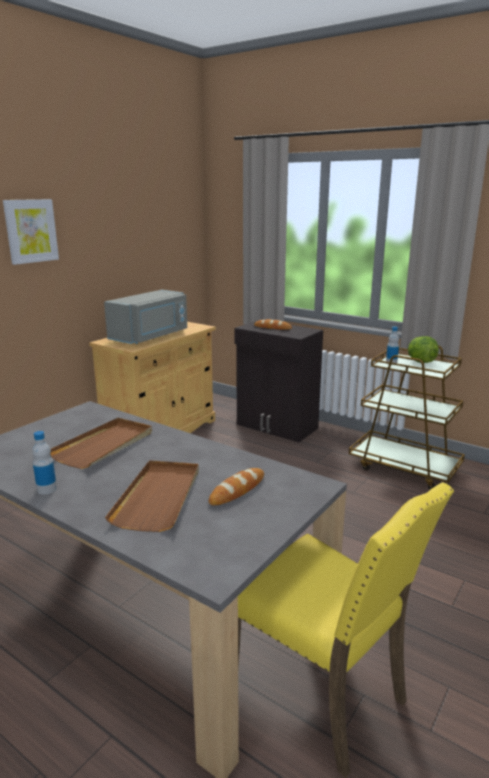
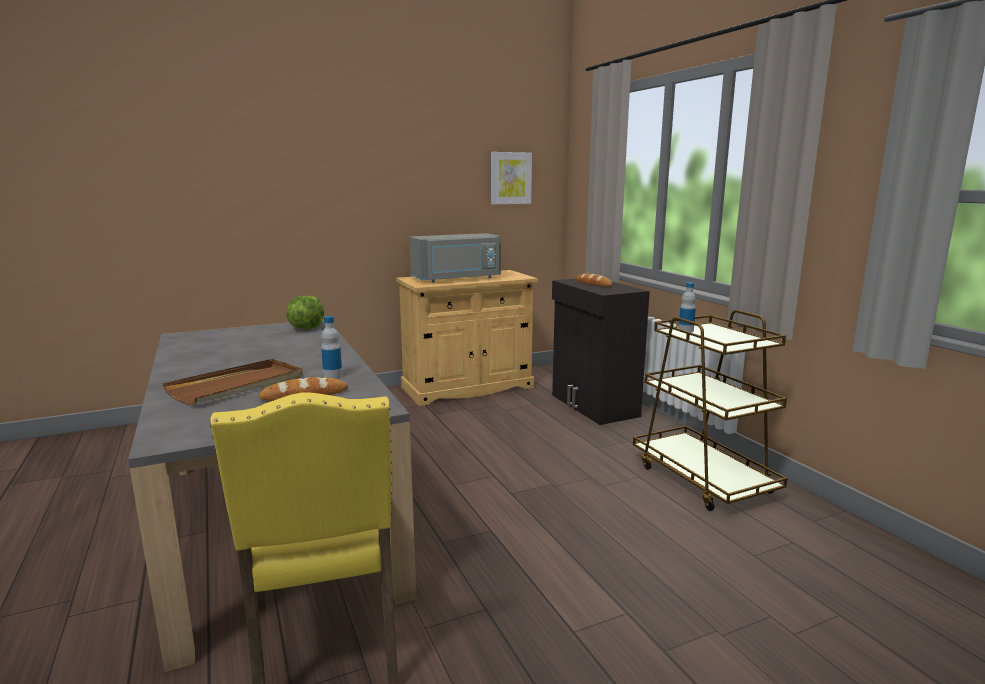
camera: 30 degrees right, 5 degrees down
picture [3,199,59,265] -> picture moved to [491,152,532,205]
bottle [32,431,57,494] -> bottle moved to [321,316,342,379]
brown tray [50,418,152,469] -> none
lettuce [408,336,439,363] -> lettuce moved to [286,295,324,329]

